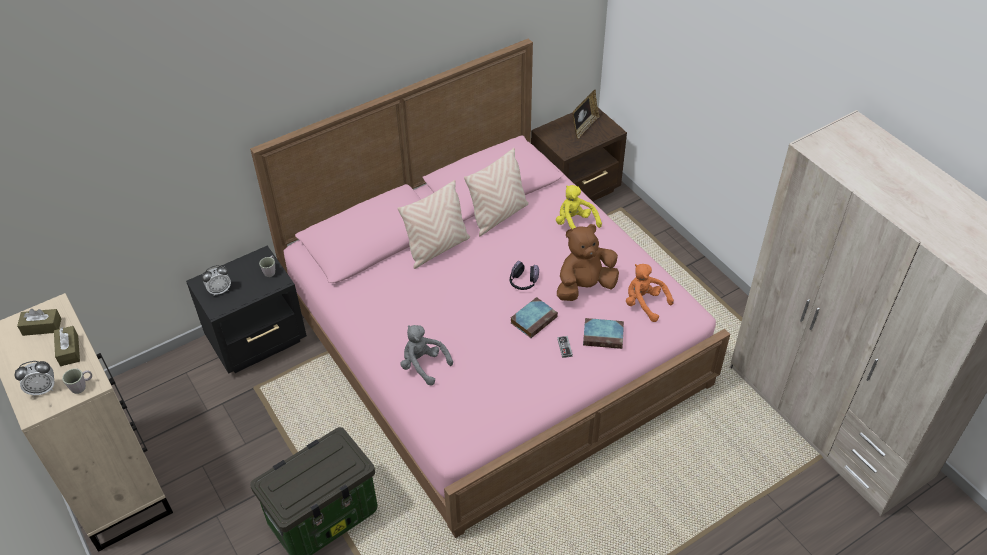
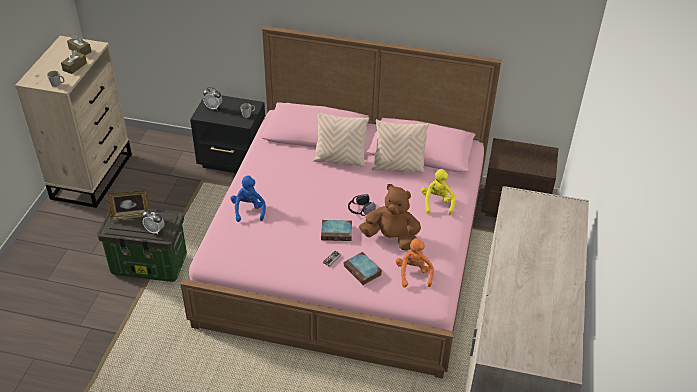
camera: 45 degrees right, 5 degrees down
alarm clock [15,361,54,396] -> alarm clock moved to [142,210,165,234]
grey plush toy [400,325,453,386] -> blue plush toy [231,175,266,222]
picture frame [572,90,600,139] -> picture frame moved to [106,190,151,220]

